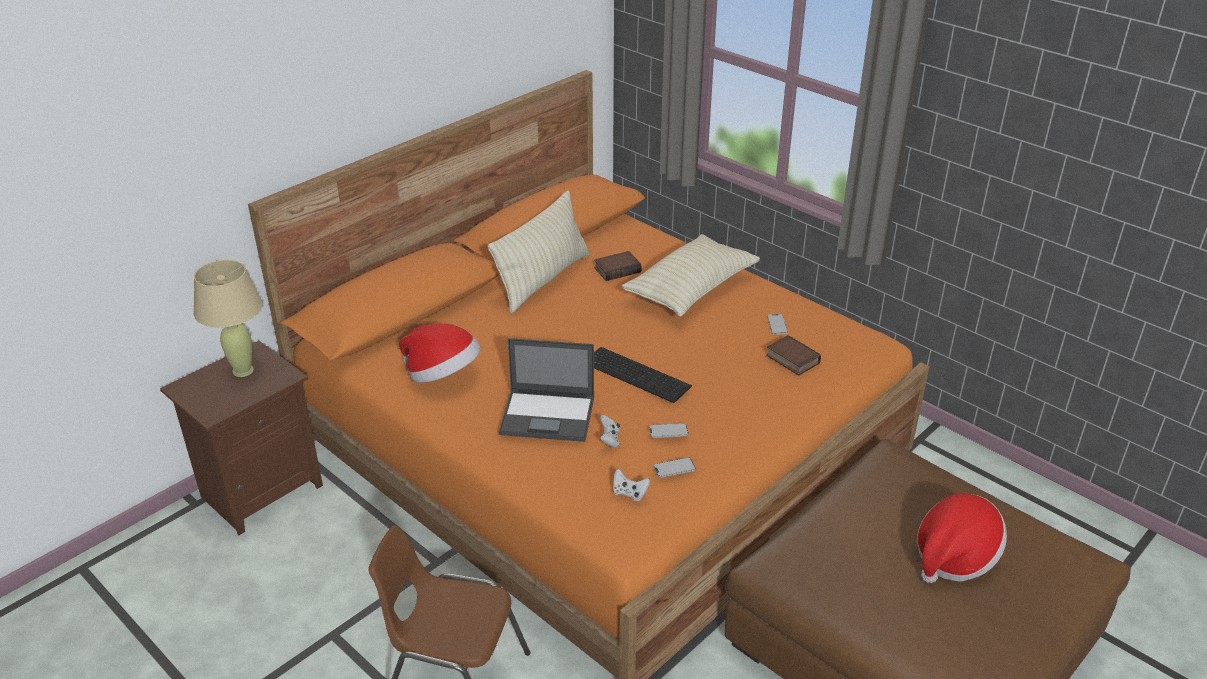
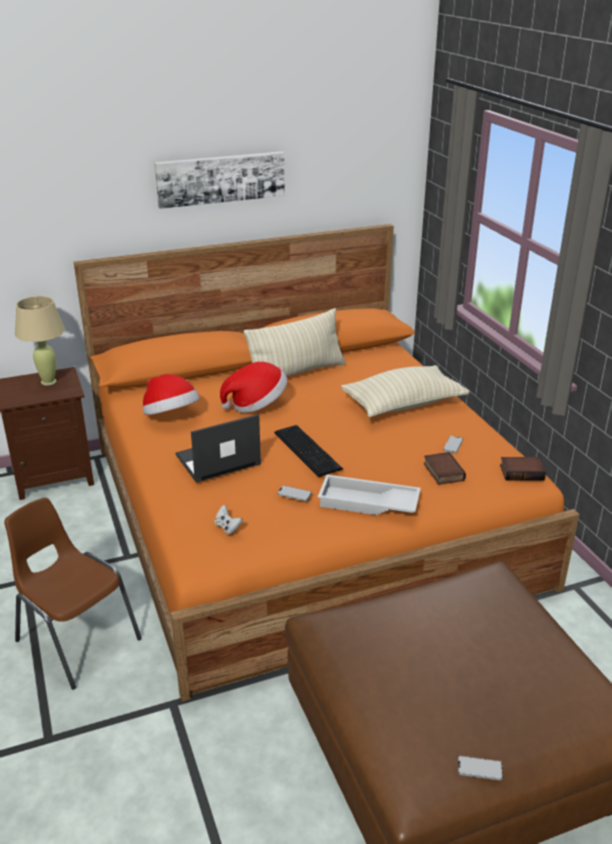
camera: 25 degrees right, 5 degrees down
laptop [499,338,594,442] -> laptop turned 120 degrees clockwise [175,414,261,483]
book [594,251,642,281] -> book moved to [500,457,546,480]
white game controller [600,415,620,447] -> none
phone [654,457,696,478] -> phone moved to [458,756,503,780]
hat [917,493,1007,583] -> hat moved to [220,362,287,413]
none -> picture [155,152,285,209]
none -> white tray [318,475,421,515]

